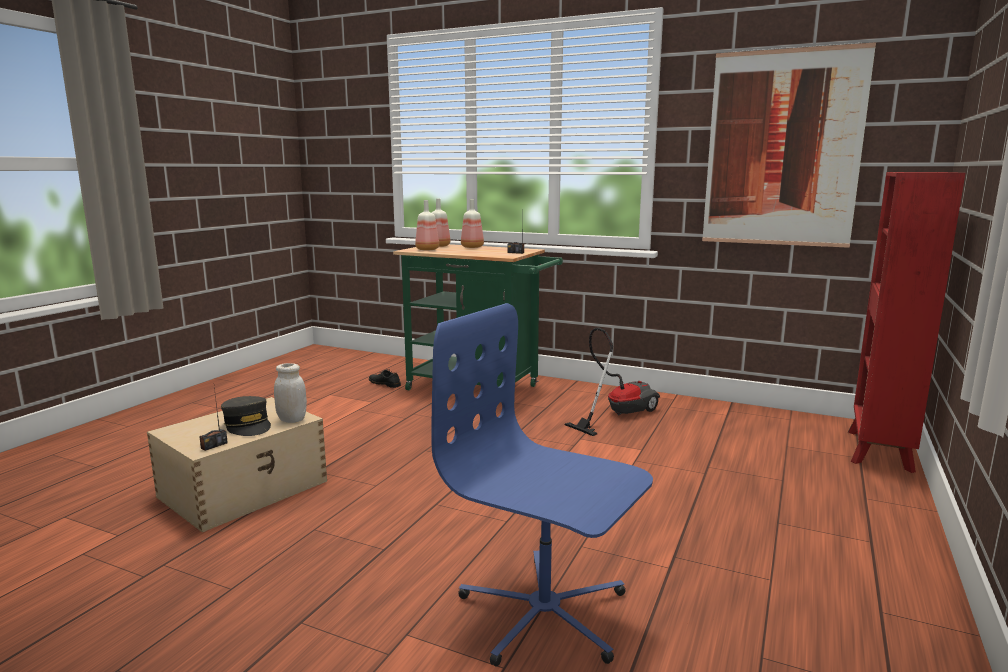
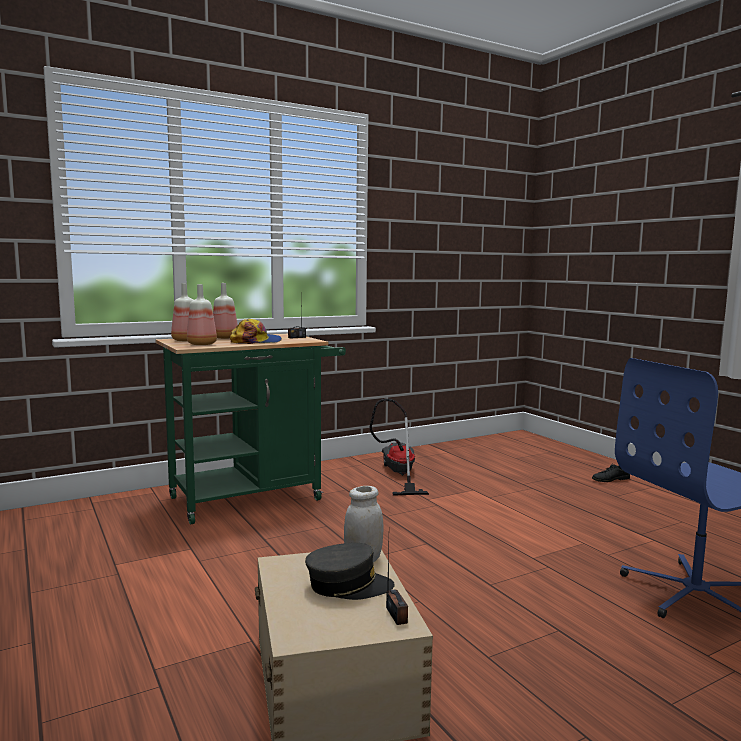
camera: 55 degrees left, 5 degrees down
black shoe [369,369,401,388] -> black shoe moved to [592,463,630,482]
picture [702,42,876,248] -> none
red bookcase [848,172,965,473] -> none
none -> cap [230,319,282,344]

